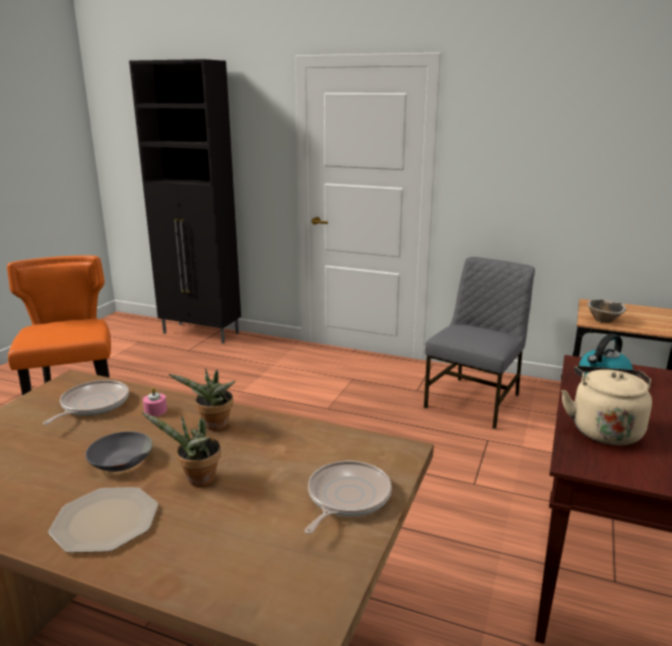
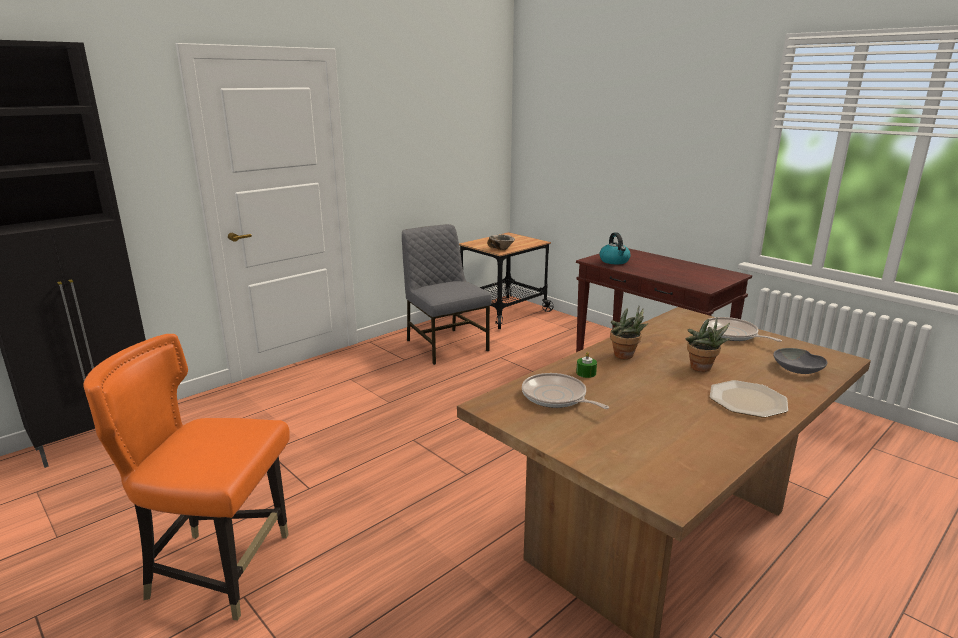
camera: 65 degrees left, 0 degrees up
grey bowl [85,431,153,472] -> grey bowl moved to [773,348,827,374]
pink candle [143,387,167,417] -> green candle [576,352,597,378]
beige kettle [561,366,652,446] -> none

